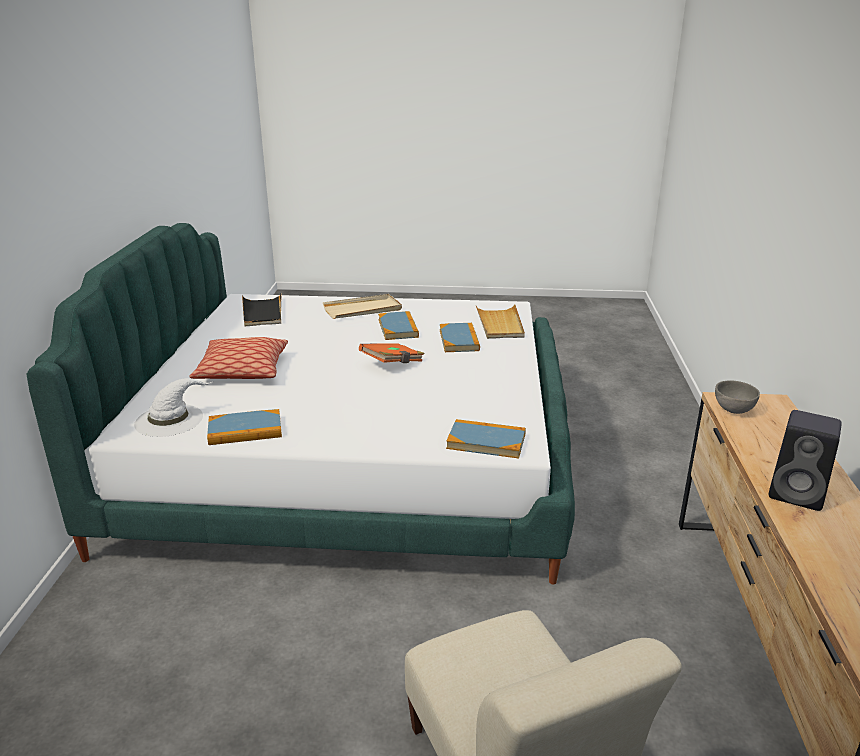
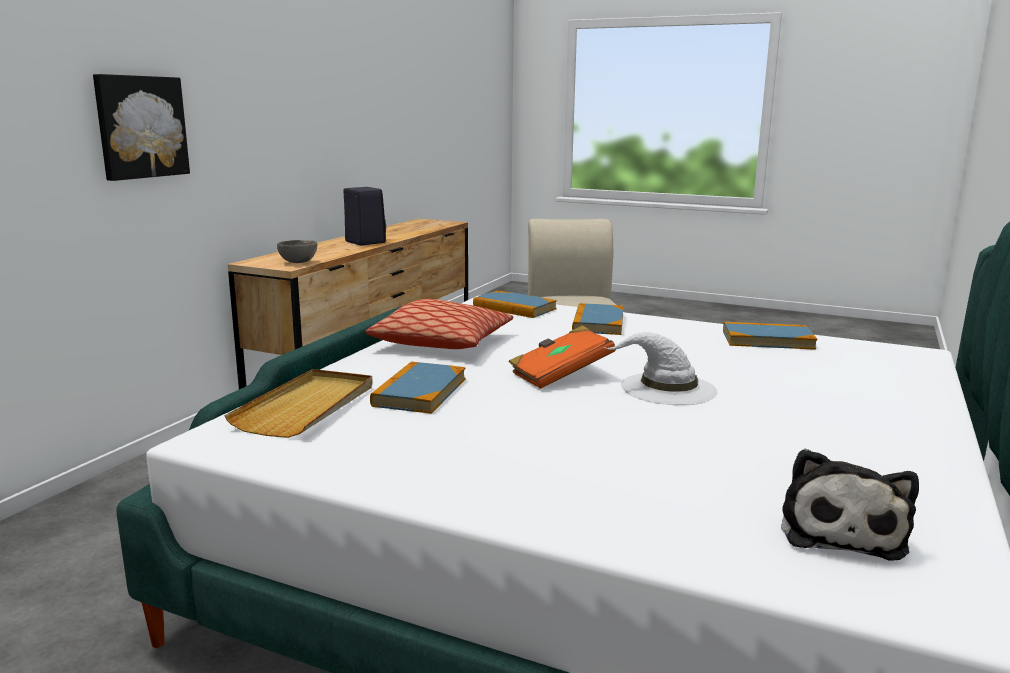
camera: 160 degrees left, 10 degrees down
white hat [134,378,212,437] -> white hat moved to [604,332,718,405]
pillow [190,337,288,379] -> pillow moved to [366,299,513,349]
black tray [242,294,281,326] -> plush toy [781,449,919,561]
beige tray [323,294,402,319] -> none
book [378,311,419,340] -> book moved to [572,303,624,335]
none -> picture [93,74,190,181]

